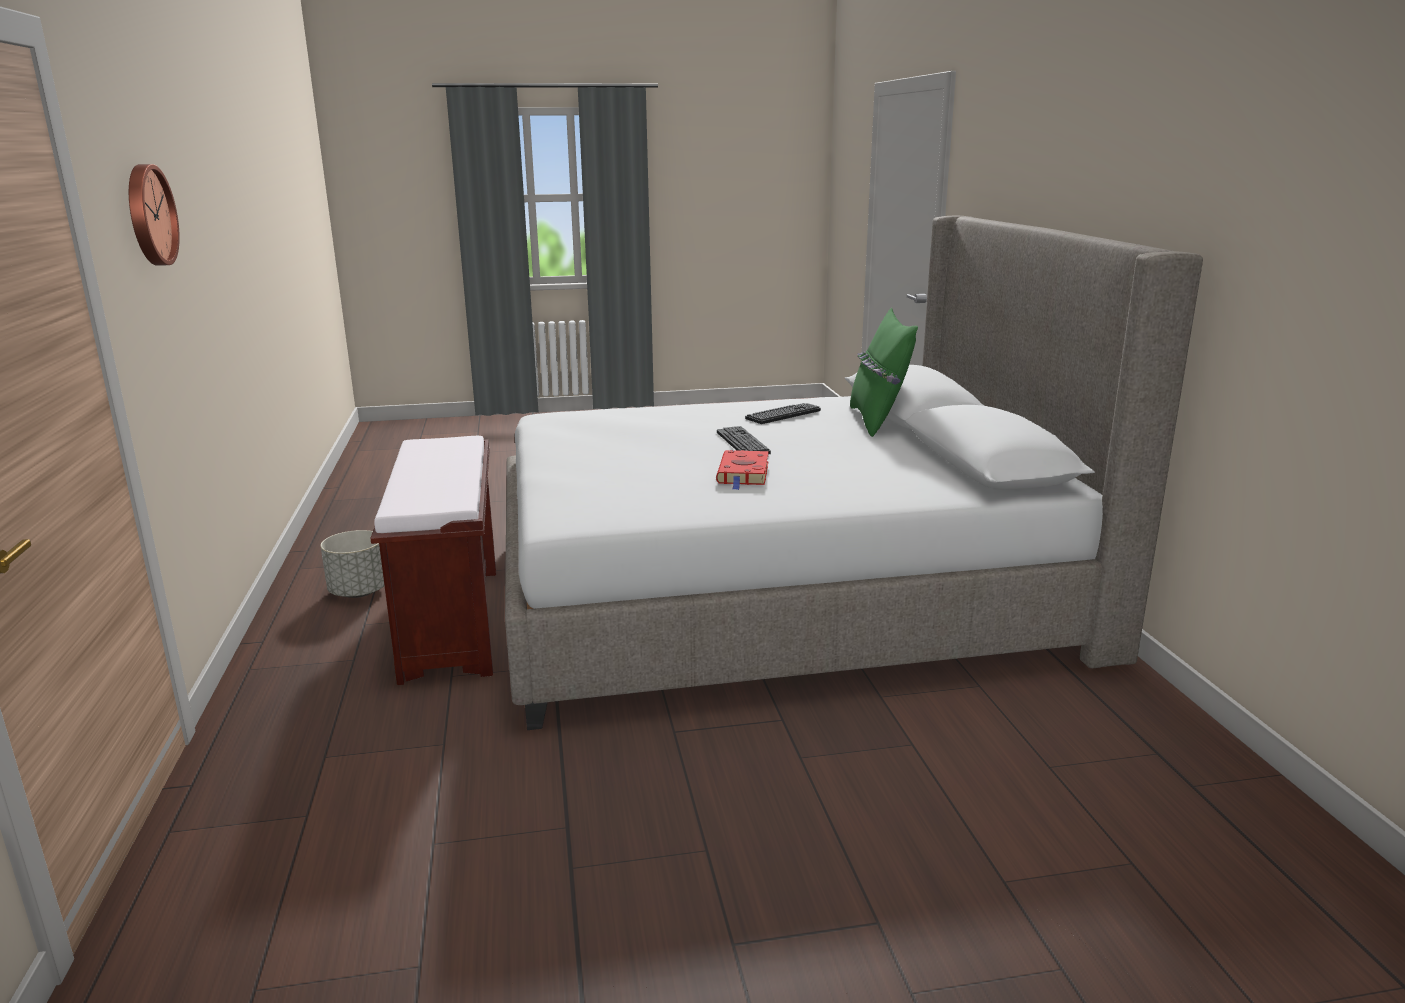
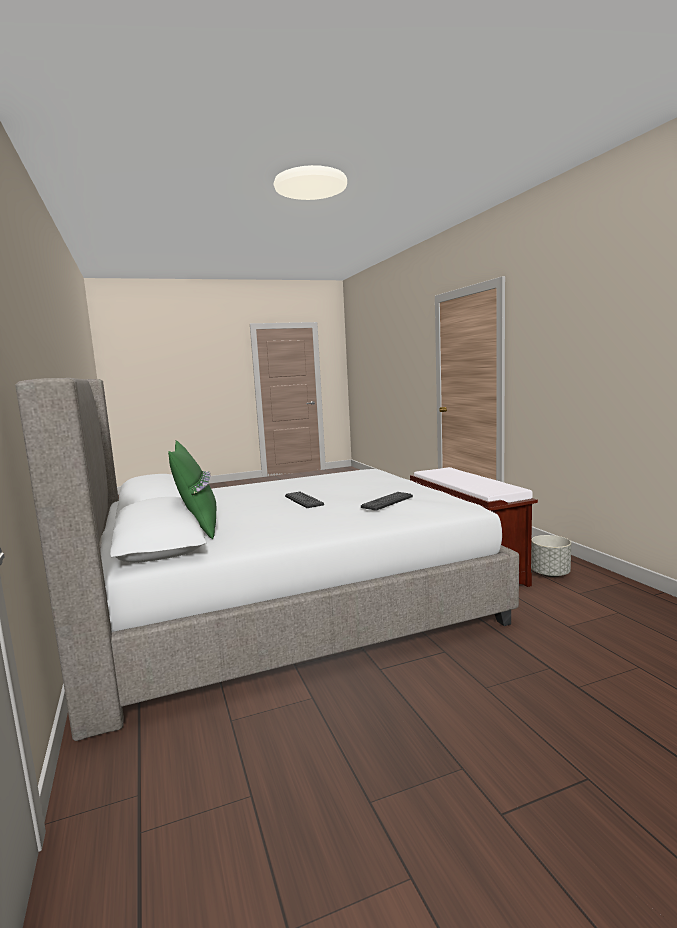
camera: 170 degrees right, 10 degrees down
wall clock [129,164,180,266] -> none
red book [716,450,769,490] -> none
keyboard [745,403,821,424] -> keyboard moved to [361,492,413,511]

